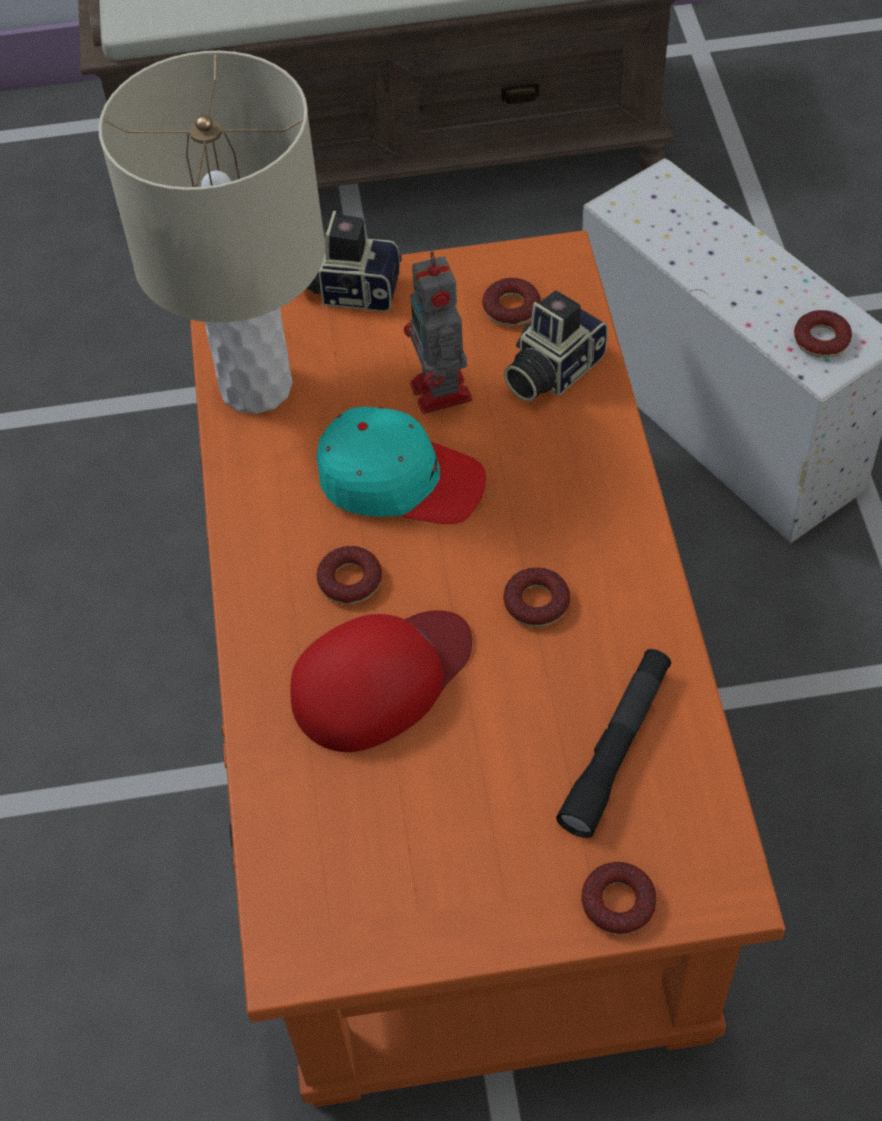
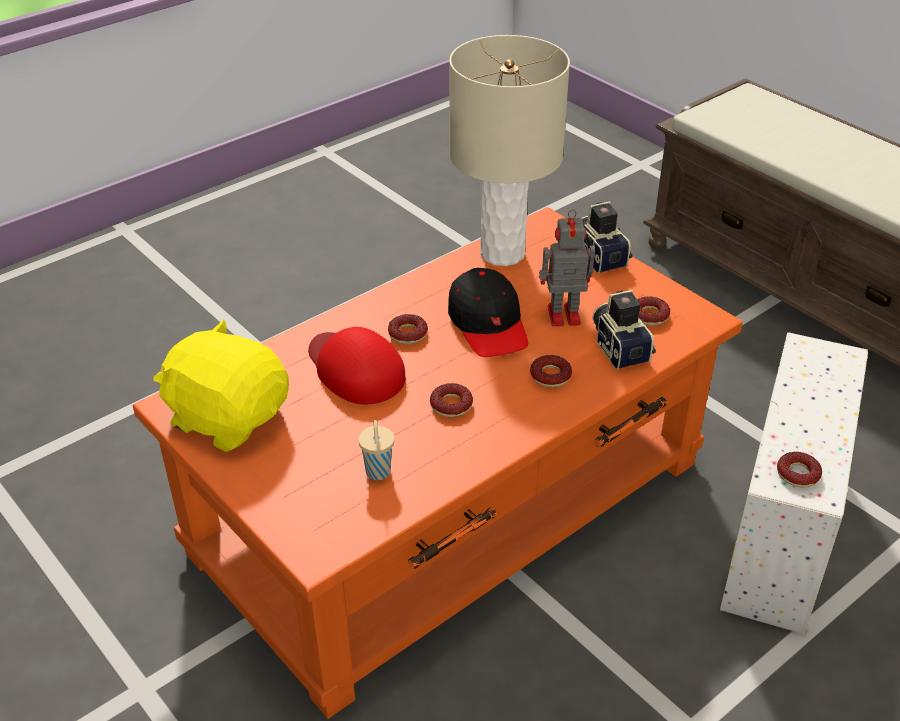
camera: 55 degrees right, 15 degrees down
red cap [290,610,472,752] -> red cap turned 150 degrees counterclockwise [308,327,405,405]
turquoise cap [317,407,486,524] -> black cap [448,268,528,357]
toy robot [404,252,472,414] -> toy robot turned 45 degrees clockwise [539,209,595,327]
camera [504,290,608,402] -> camera turned 60 degrees clockwise [592,290,656,370]
black flashlight [556,649,671,838] -> beige cup [358,420,395,480]
donut [581,862,657,935] -> donut moved to [530,355,572,387]
none -> yellow plush toy [153,320,289,452]

